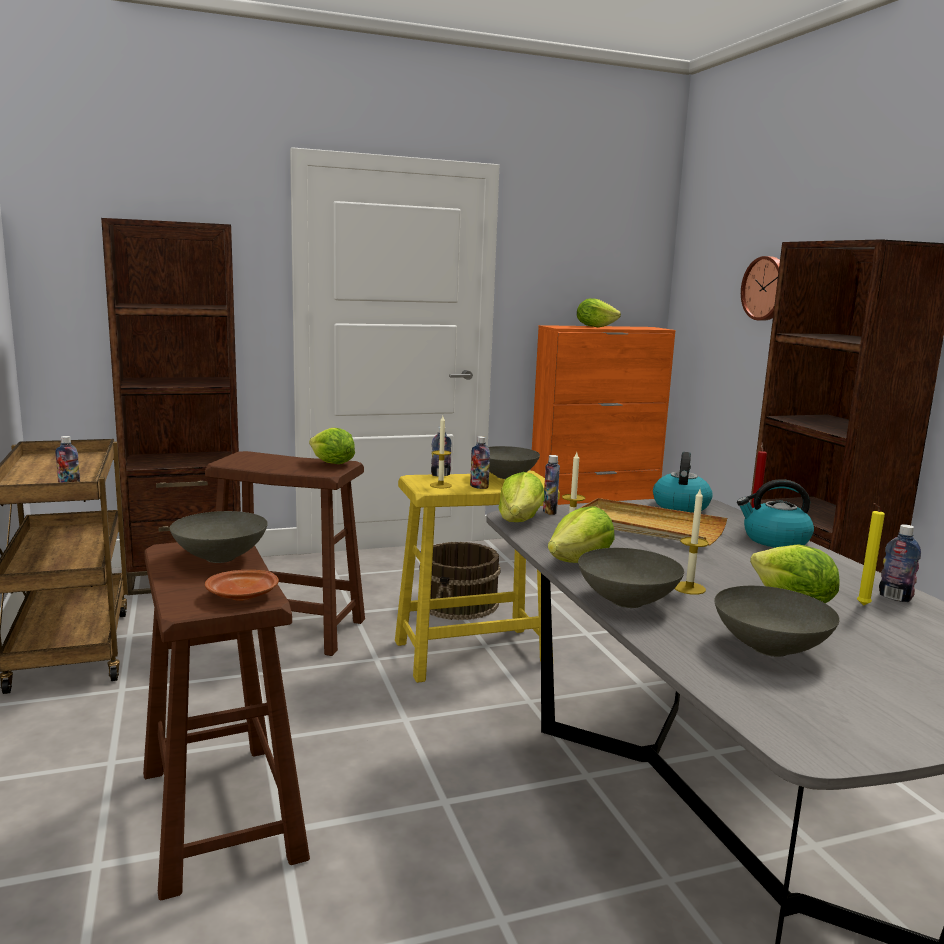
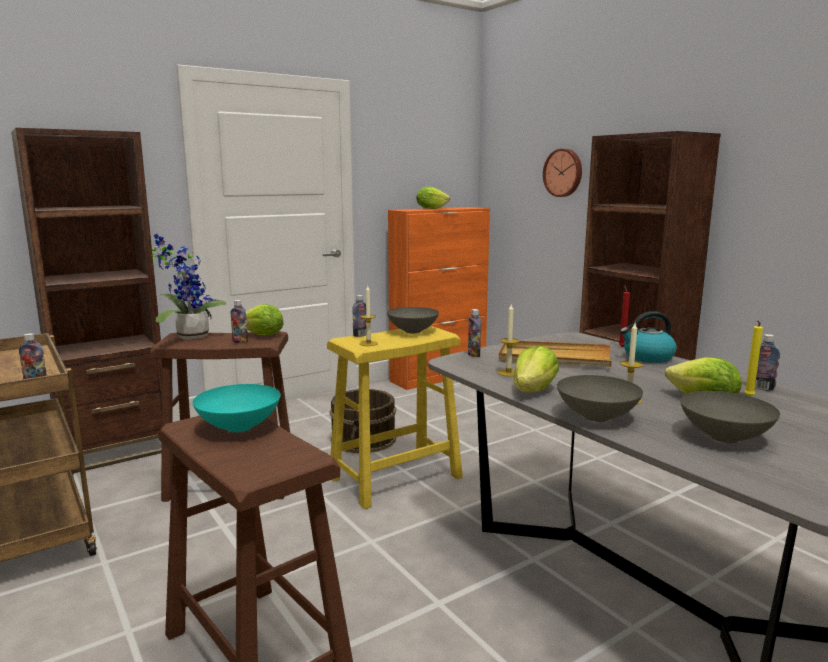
camera: 15 degrees left, 0 degrees up
grey bowl [170,511,268,563] -> turquoise bowl [192,384,280,433]
brown plate [205,570,279,601] -> none
bottle [470,436,490,489] -> bottle moved to [231,300,248,343]
lettuce [498,472,545,522] -> none
kettle [653,452,713,513] -> none
none -> potted plant [151,234,227,339]

